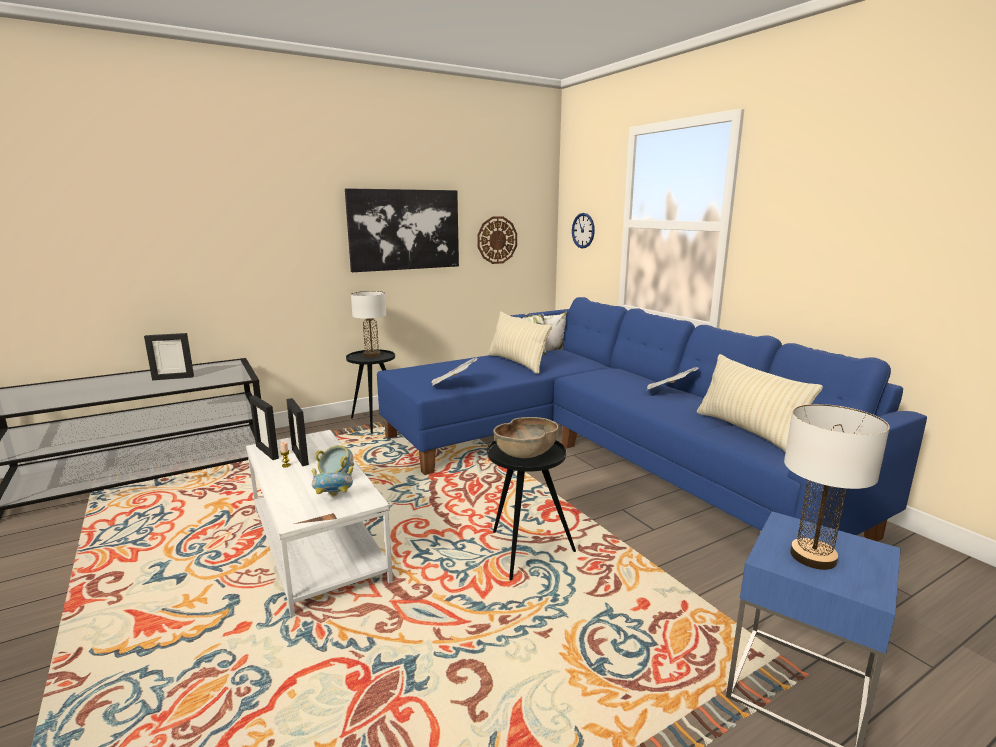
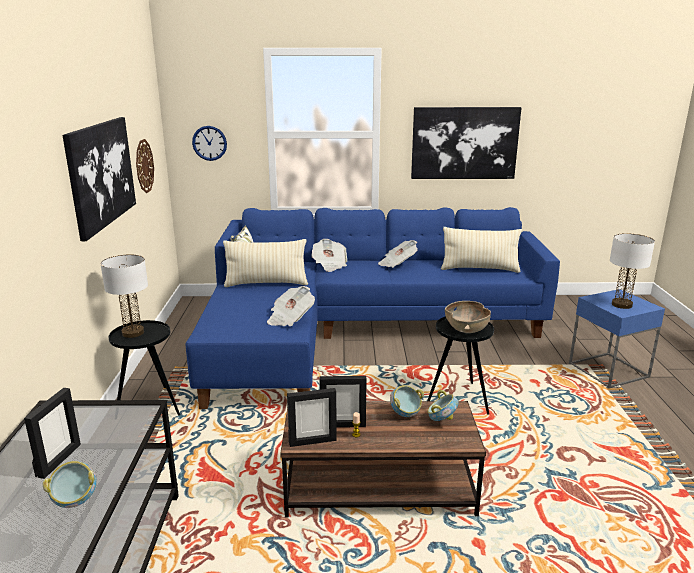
camera: 60 degrees left, 5 degrees up
white coffee table [246,430,393,617] -> brown coffee table [280,401,486,518]
none -> bowl [43,461,97,508]
none -> newspaper [311,239,347,272]
none -> picture [411,107,521,179]

